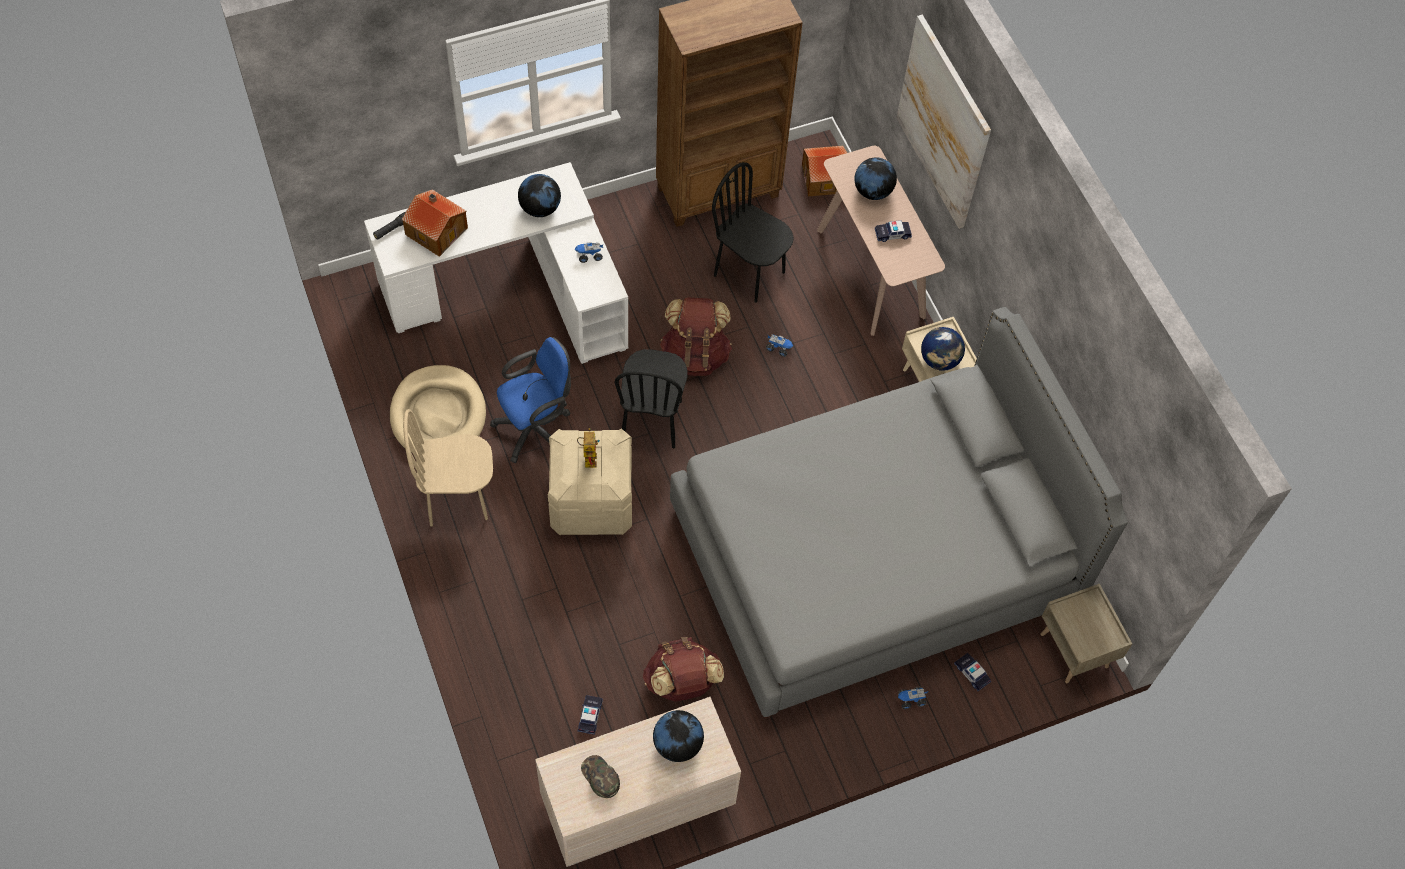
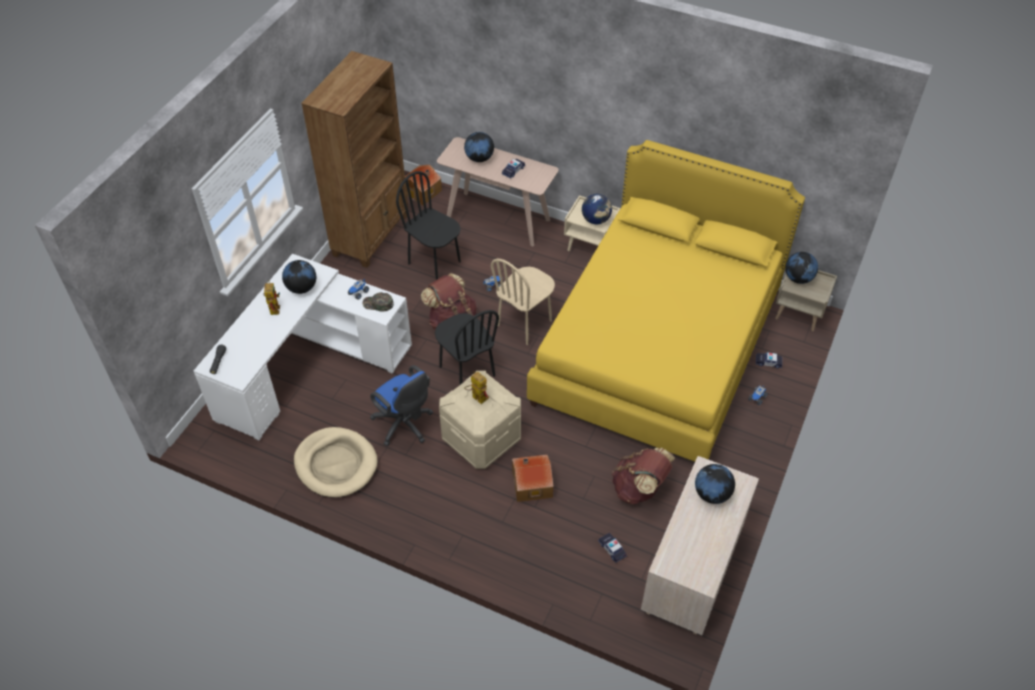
camera: 40 degrees left, 10 degrees down
toy house [402,190,468,257] -> toy house moved to [512,455,554,502]
beige chair [403,409,493,527] -> beige chair moved to [491,259,555,345]
blue office chair [490,337,571,463] -> blue office chair turned 120 degrees clockwise [370,365,433,446]
green cap [581,755,620,798] -> green cap moved to [363,292,394,312]
grey bed [670,307,1128,719] -> yellow bed [527,140,805,462]
black chair [712,162,794,303] -> black chair turned 45 degrees clockwise [396,171,461,280]
picture [896,15,991,229] -> none
none -> toy robot [263,280,280,315]
none -> globe [785,252,818,284]

